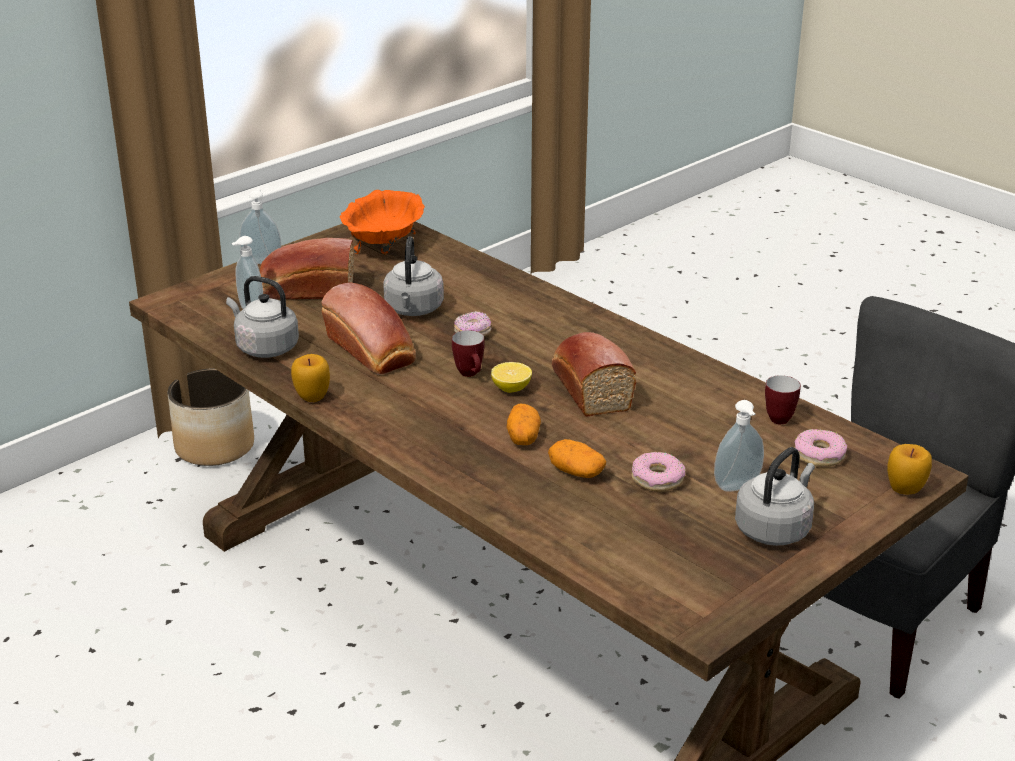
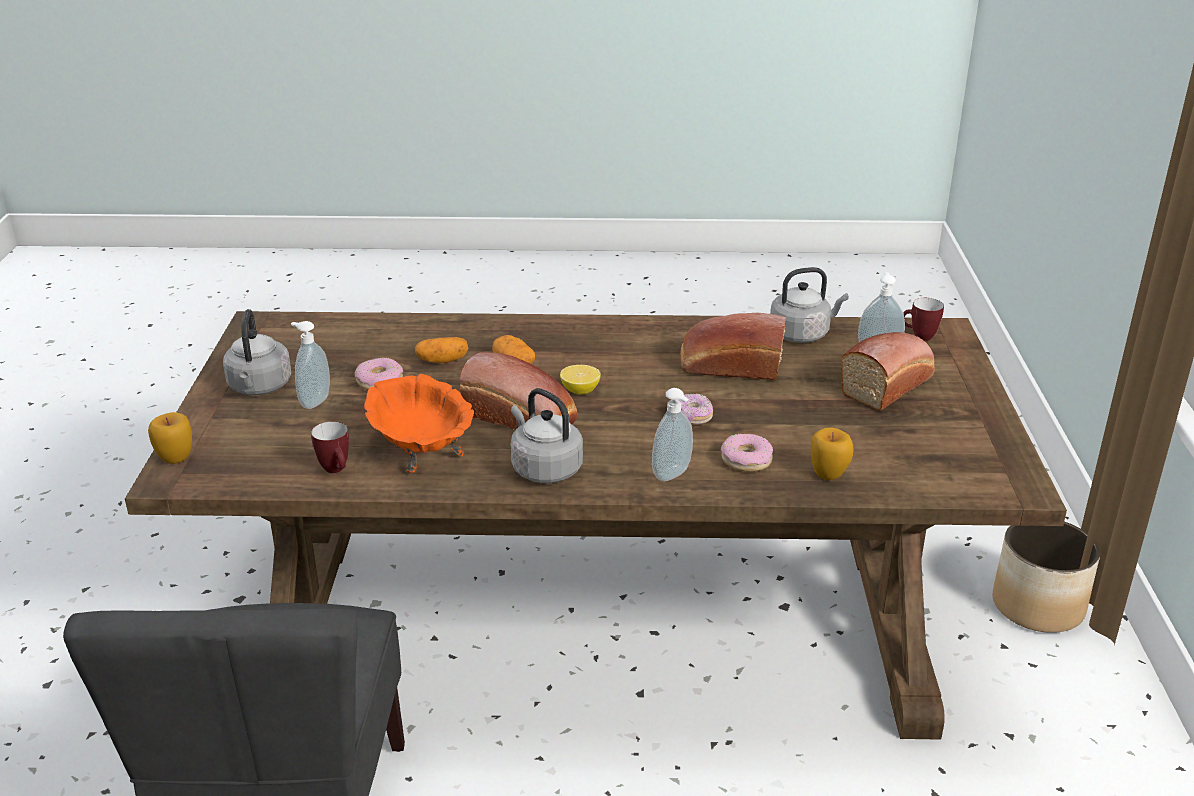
camera: 135 degrees right, 0 degrees up
soap dispenser [239,188,281,264] -> soap dispenser moved to [652,388,693,481]
apple [291,354,330,402] -> apple moved to [811,427,853,480]
orange bowl [340,190,425,254] -> orange bowl moved to [364,374,474,473]
grey kettle [383,236,444,316] -> grey kettle moved to [510,388,583,483]
mug [452,330,485,377] -> mug moved to [903,298,944,341]
donut [794,429,847,467] -> donut moved to [721,434,773,472]

